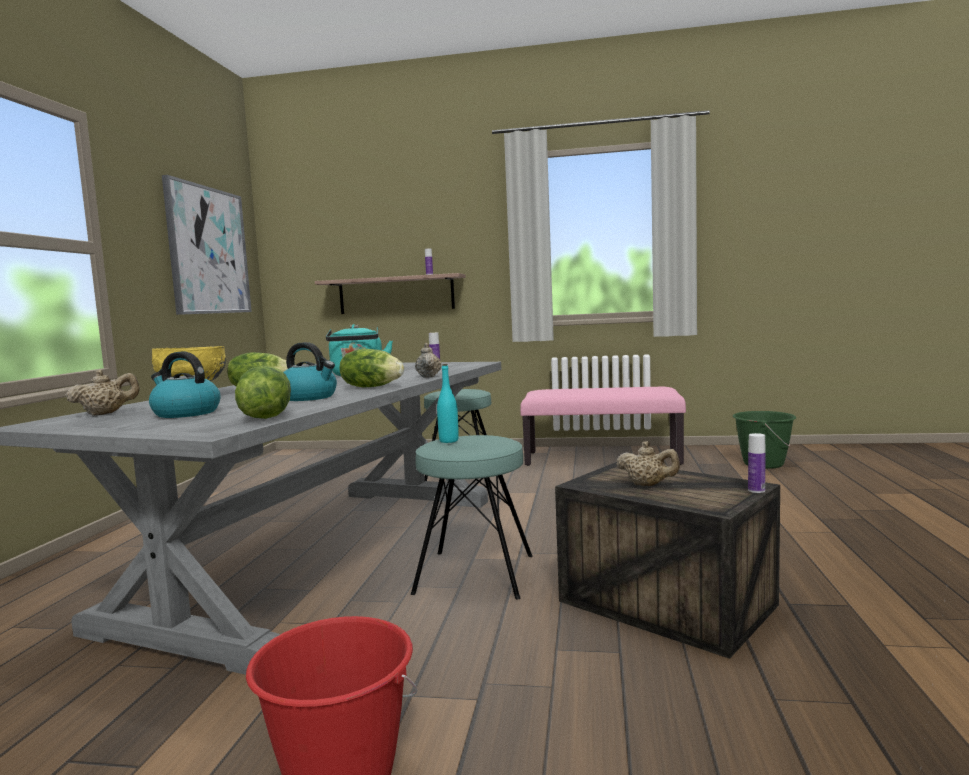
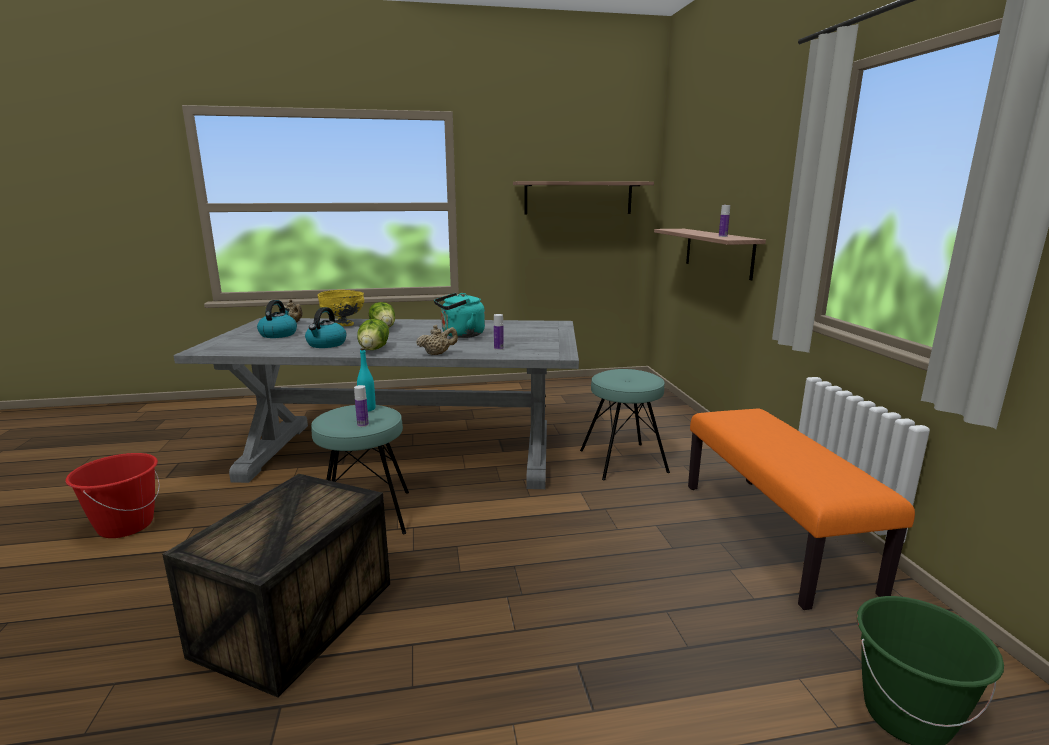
camera: 70 degrees right, 10 degrees up
picture [162,175,252,315] -> shelf [513,181,654,214]
lettuce [235,366,291,419] -> none
pink bench [520,387,686,466] -> orange bench [688,409,915,610]
beige teapot [616,441,680,486] -> none
bottle [748,433,766,493] -> bottle moved to [354,385,369,427]

